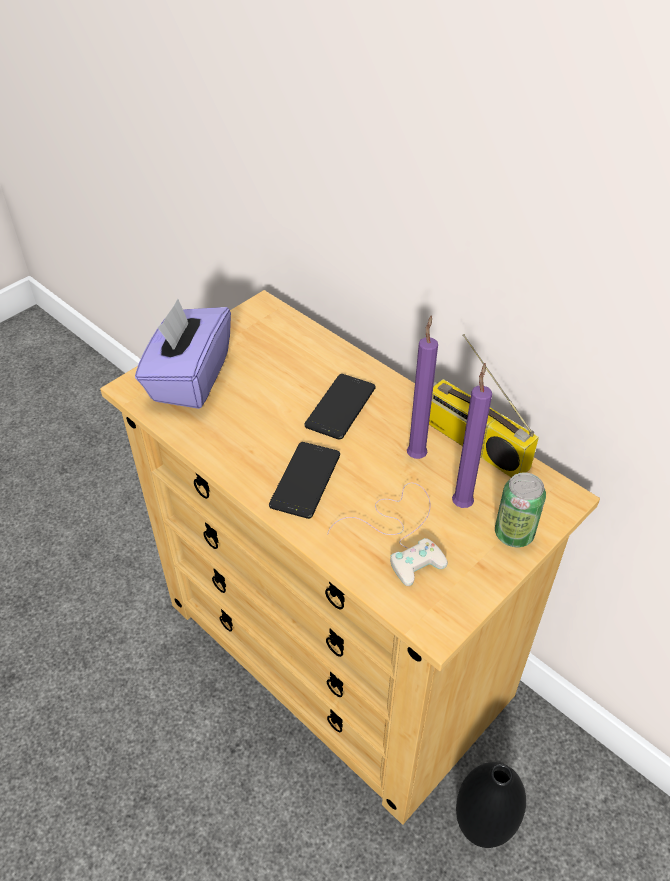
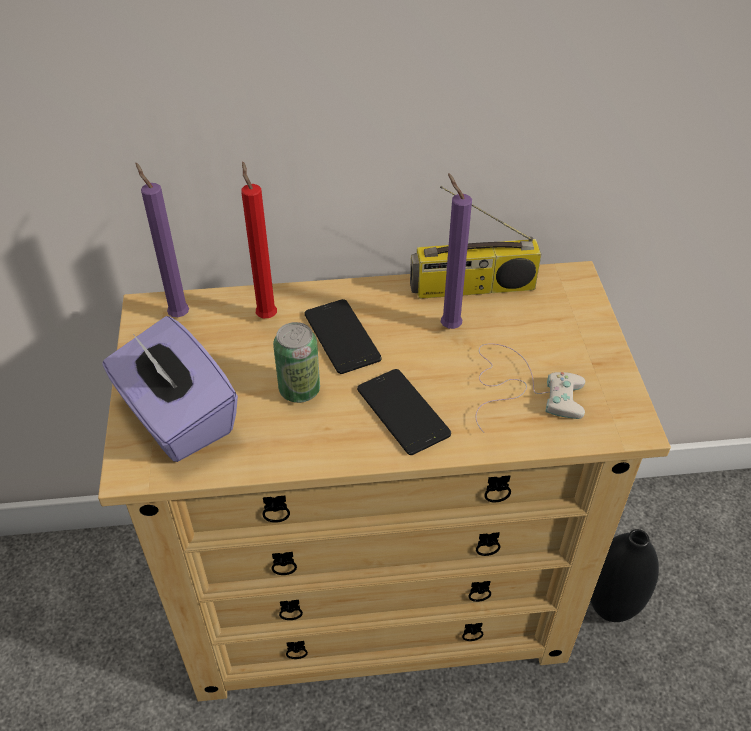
camera: 50 degrees left, 0 degrees up
purple candle [452,363,492,508] -> purple candle moved to [135,163,189,317]
can [495,472,546,547] -> can moved to [273,322,320,403]
none -> red candle [241,162,277,318]

